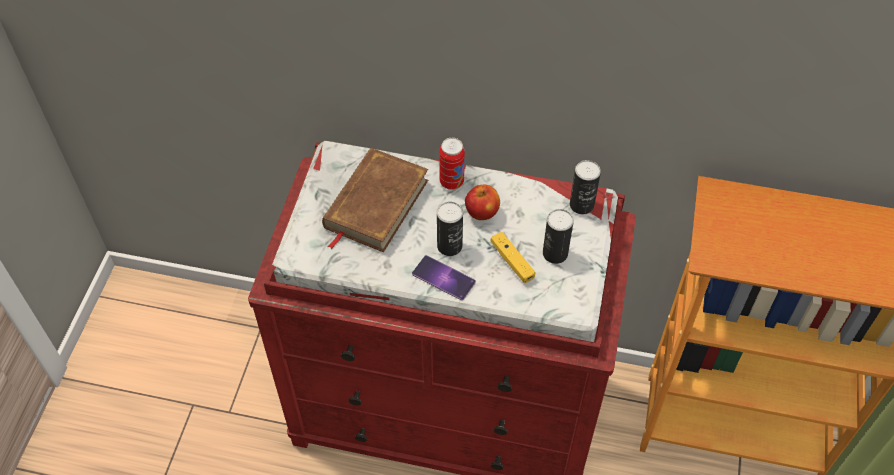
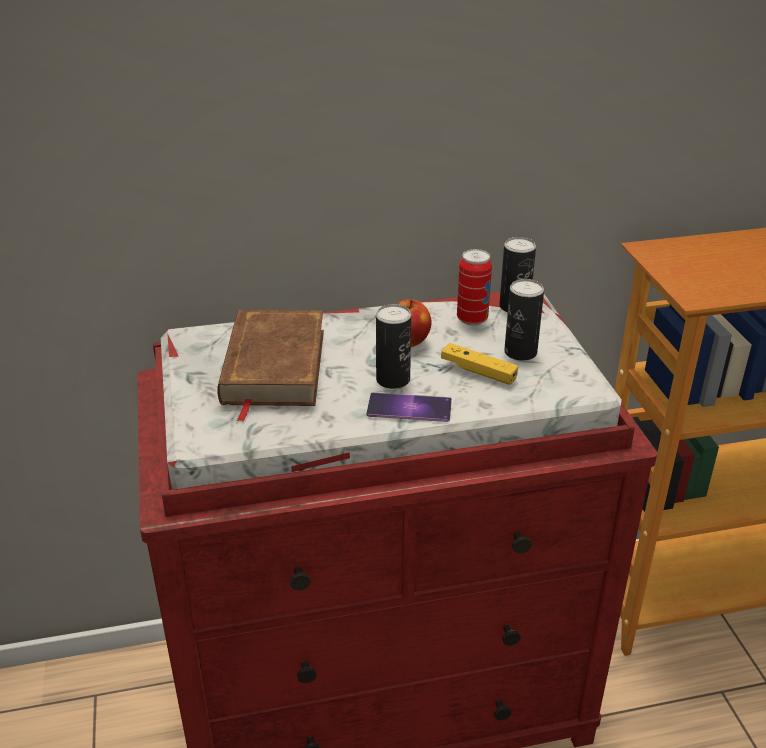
camera: 25 degrees left, 20 degrees down
can [439,138,465,190] -> can moved to [457,249,492,326]

